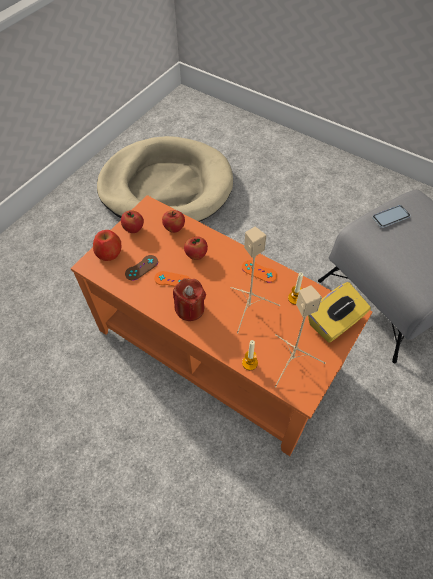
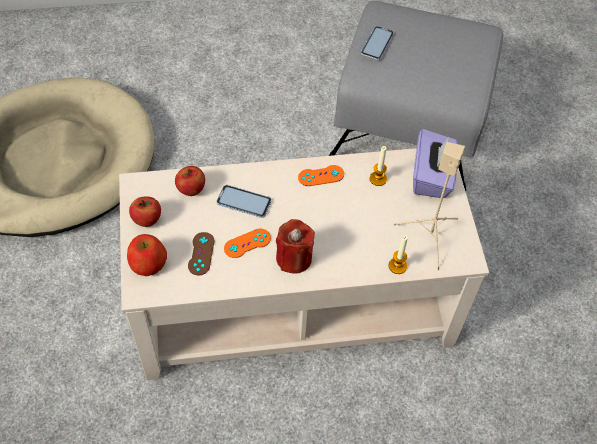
camera: 45 degrees left, 0 degrees up
orange coffee table [71,195,372,456] -> beige coffee table [119,148,489,380]
apple [184,237,208,260] -> phone [216,185,272,218]
beige speaker [230,226,280,334] -> none
yellow tissue box [308,282,371,343] -> purple tissue box [413,129,458,198]

